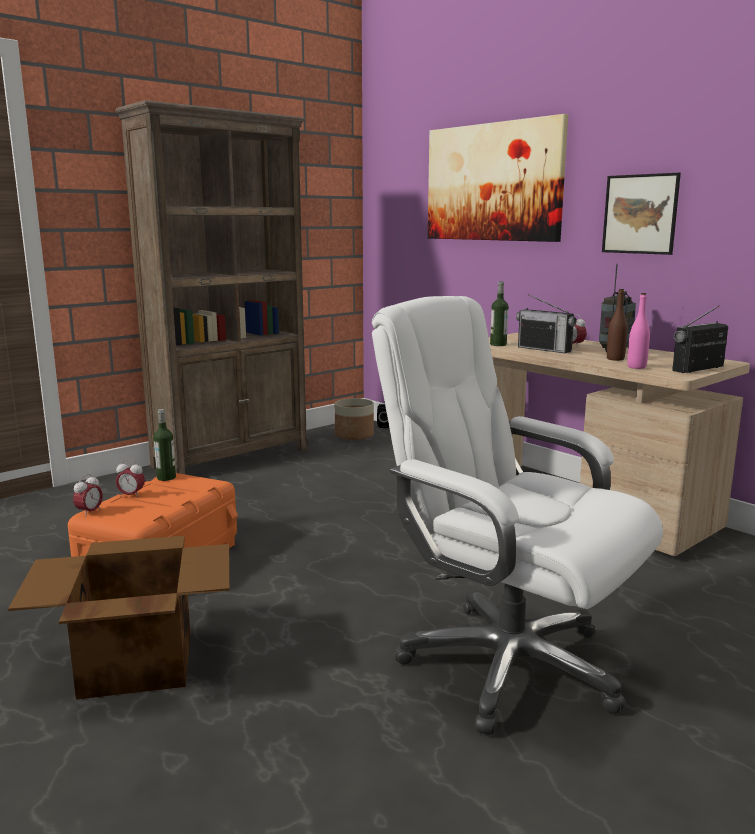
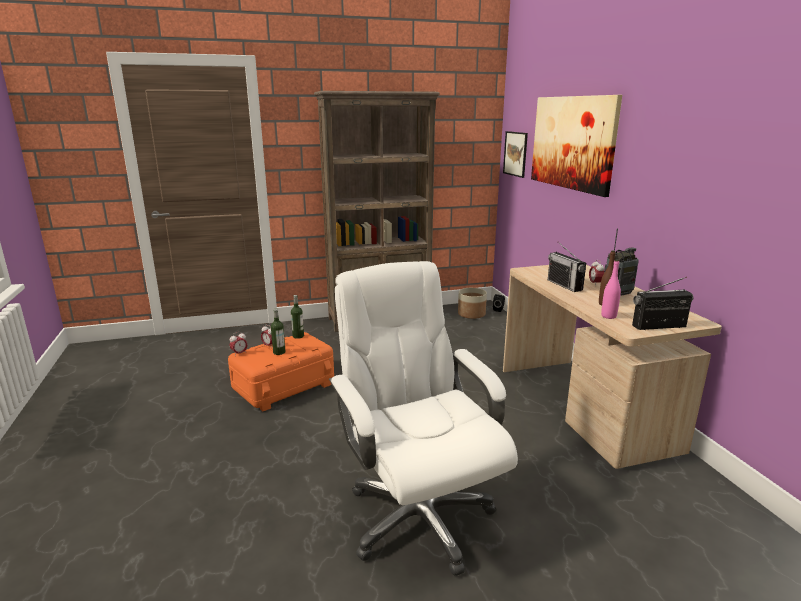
camera: 25 degrees right, 5 degrees up
cardboard box [8,536,230,700] -> none
bottle [490,282,508,346] -> bottle moved to [271,308,286,355]
picture [602,173,681,255] -> picture moved to [503,131,528,178]

